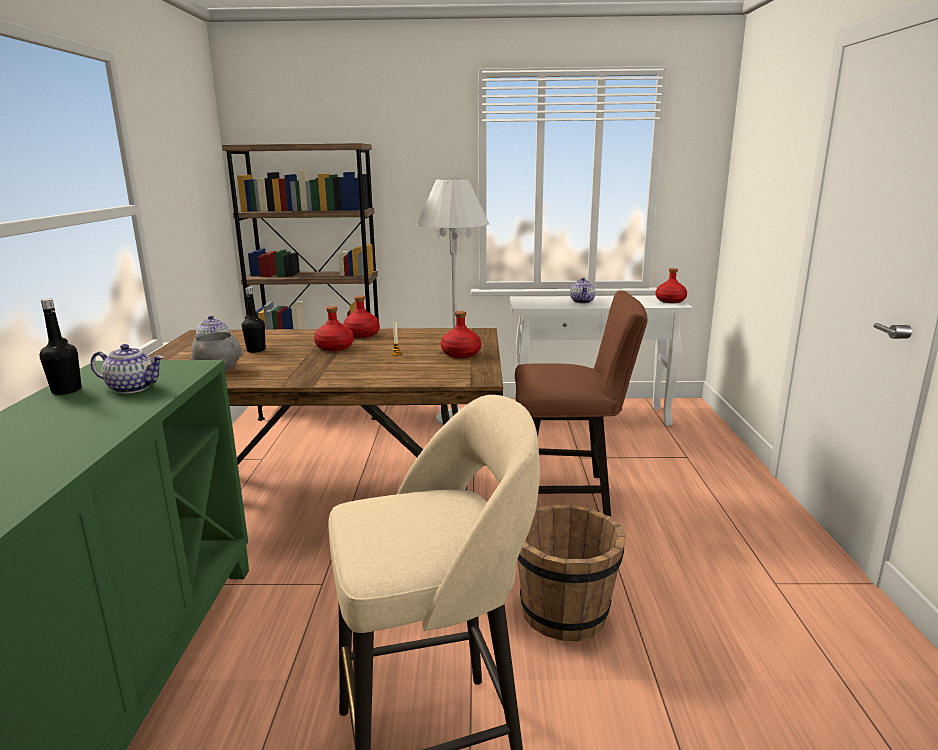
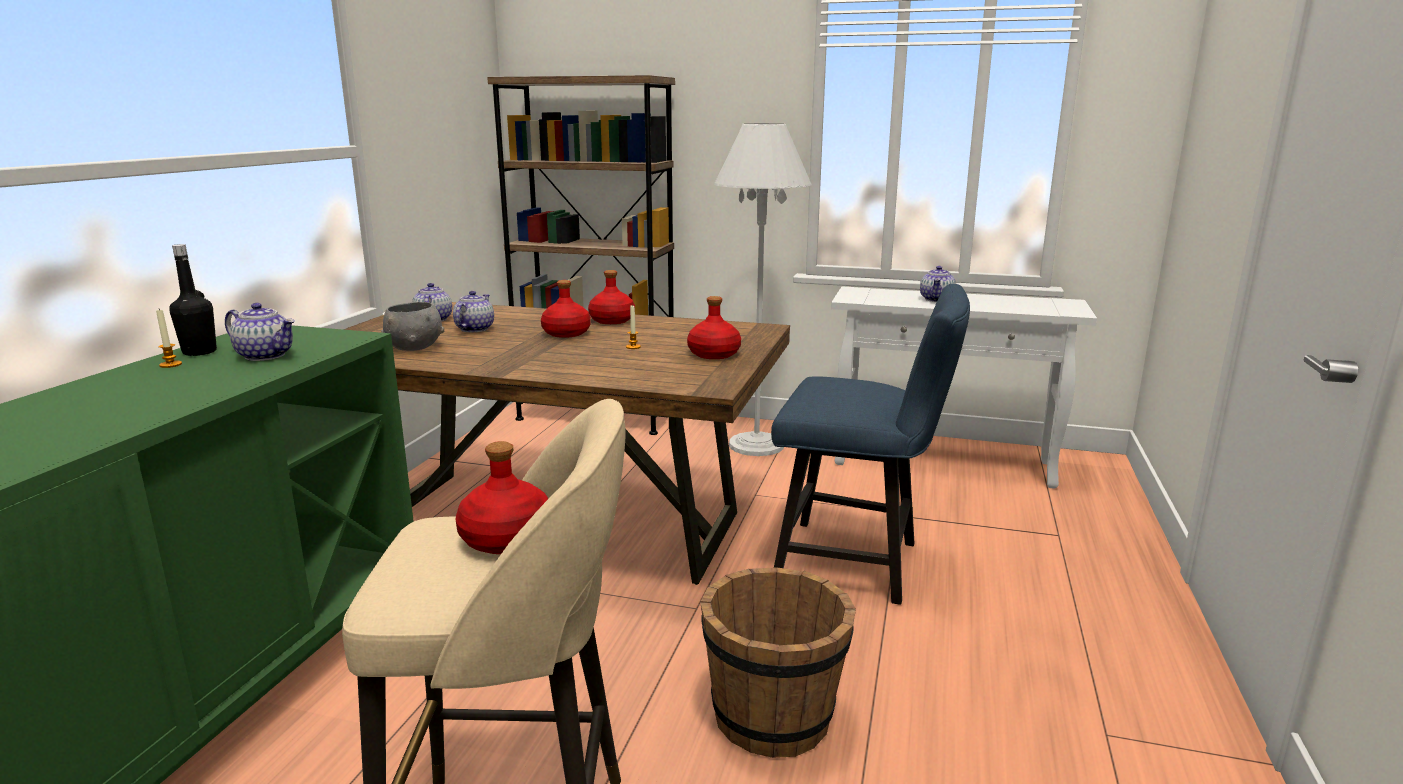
camera: 15 degrees right, 0 degrees up
black bottle [242,287,265,353] -> teapot [453,291,494,332]
brown chair [515,291,648,517] -> blue chair [771,284,970,605]
red bottle [656,268,687,303] -> red bottle moved to [455,441,548,554]
none -> candle [156,309,182,368]

